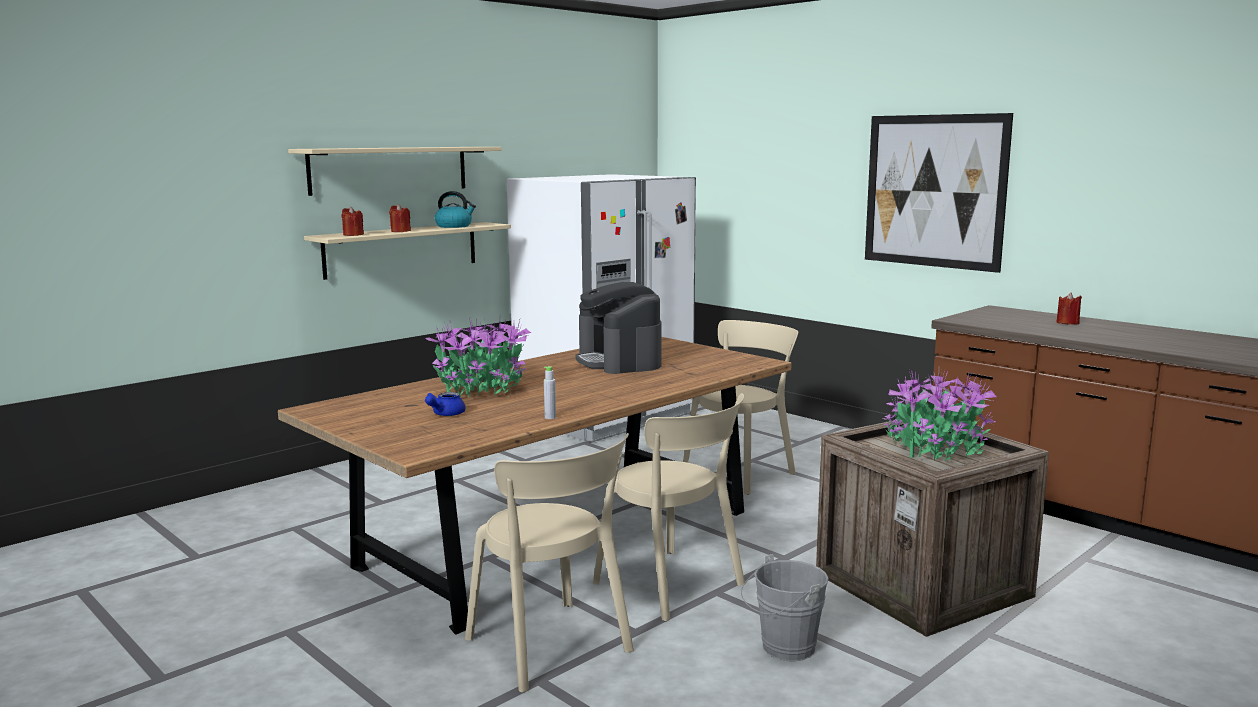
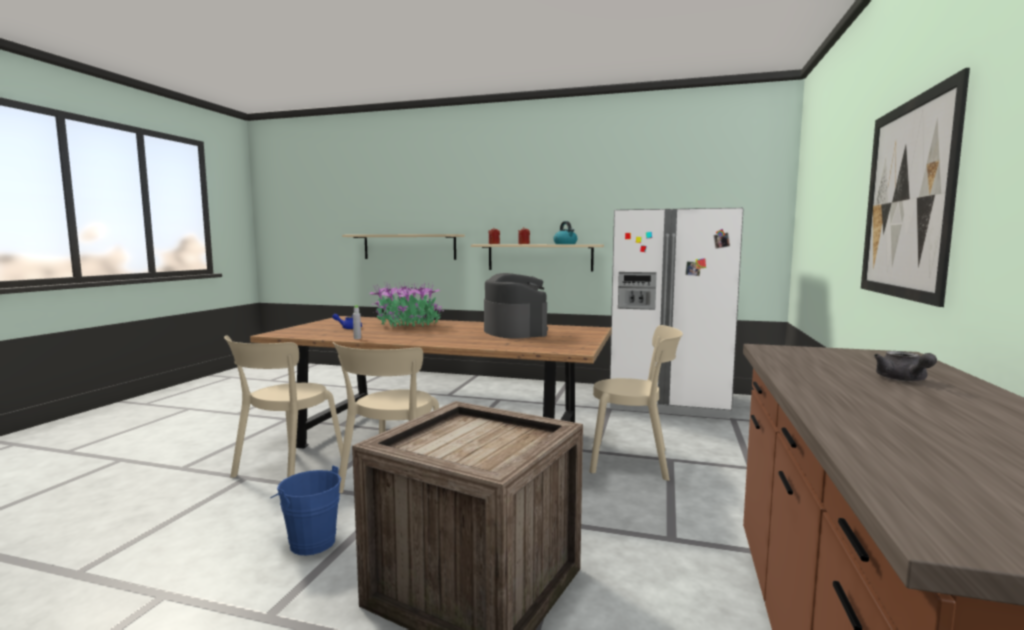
camera: 60 degrees right, 5 degrees down
beige shelf [288,147,502,196] -> beige shelf moved to [342,234,465,260]
coffee machine [575,282,661,374] -> coffee machine turned 120 degrees clockwise [484,273,548,339]
grey bucket [741,554,829,661] -> blue bucket [270,466,341,555]
potted plant [883,370,997,461] -> none
red candle [1056,292,1082,325] -> grey teapot [874,351,937,382]

